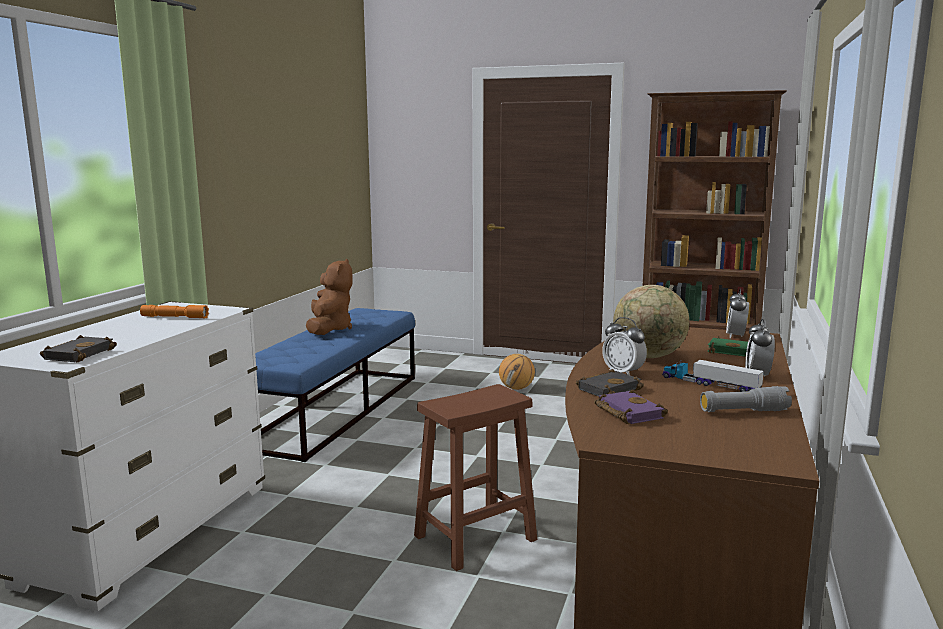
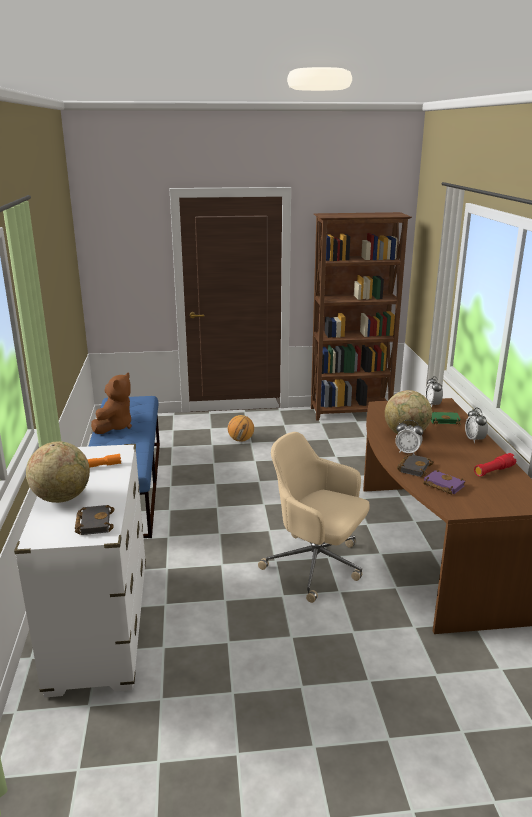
camera: 25 degrees left, 10 degrees up
brown plush toy [306,259,352,335] -> brown plush toy turned 45 degrees clockwise [91,373,132,434]
brown stool [414,384,537,571] -> beige office chair [258,432,370,603]
toy truck [662,360,764,392] -> none
grey flashlight [700,386,792,412] -> red flashlight [474,453,516,476]
none -> globe [26,441,90,503]

